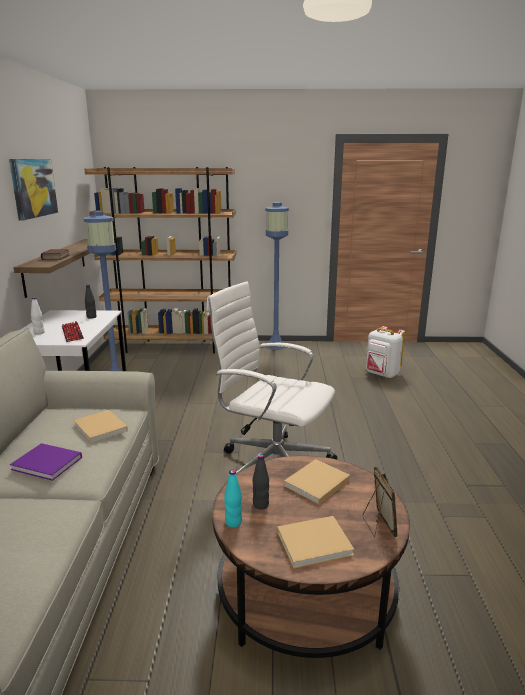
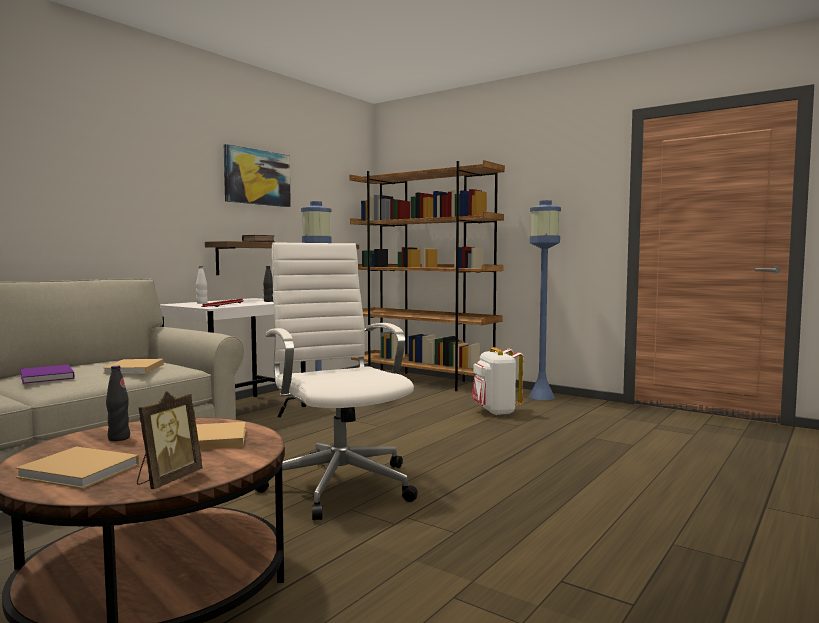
camera: 35 degrees right, 15 degrees down
turquoise bottle [224,470,242,528] -> none
white backpack [366,326,405,378] -> white backpack moved to [472,347,523,416]

